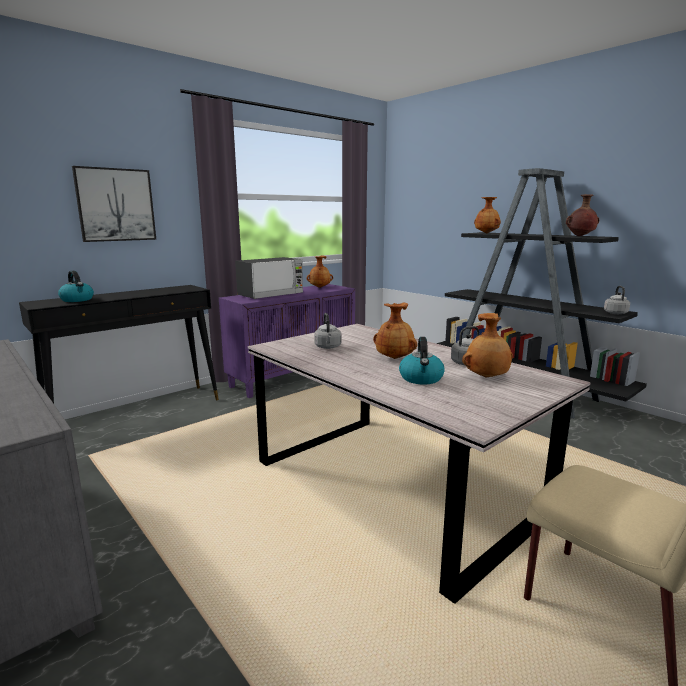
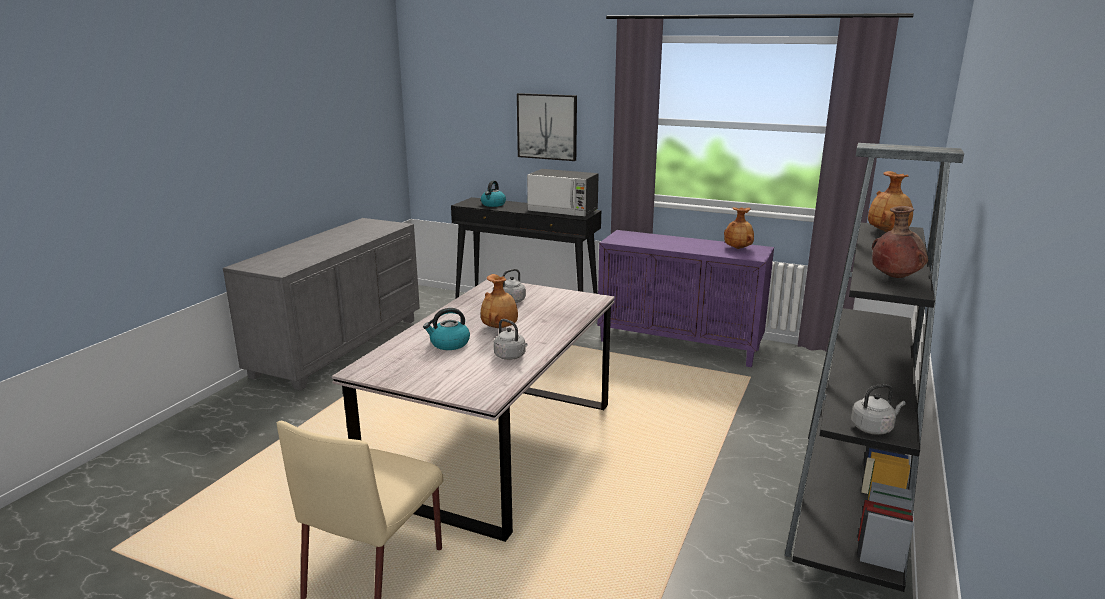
camera: 65 degrees right, 5 degrees up
microwave [235,257,303,299] -> microwave moved to [527,169,599,217]
brown vase [462,313,513,377] -> none

